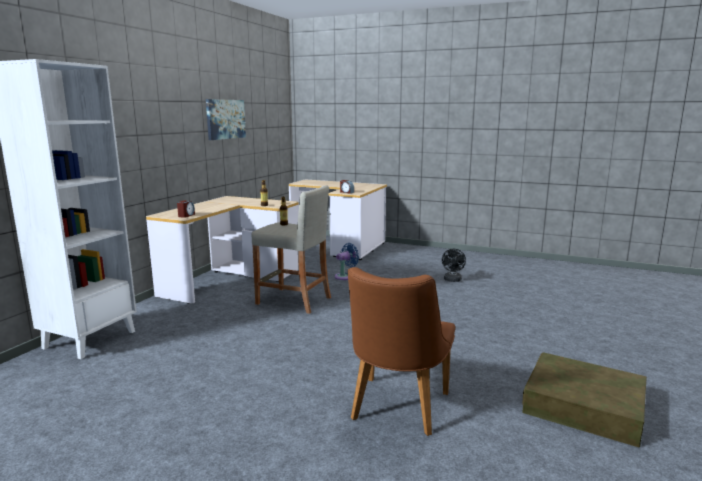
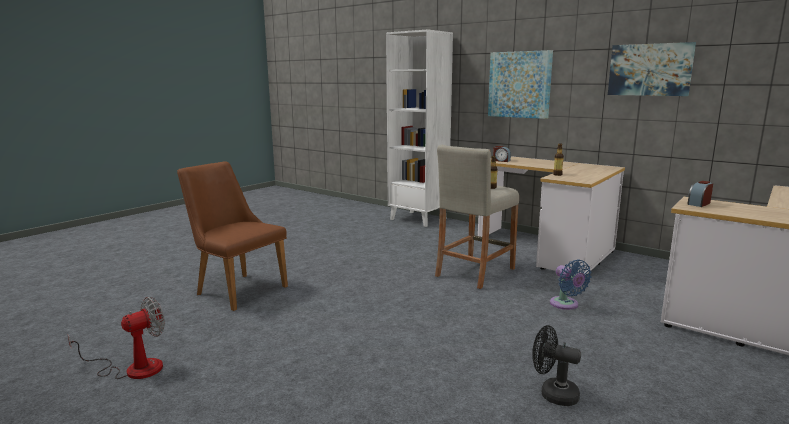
camera: 105 degrees right, 0 degrees up
brown storage box [522,352,647,447] -> fan [67,297,165,379]
none -> picture [488,50,553,119]

